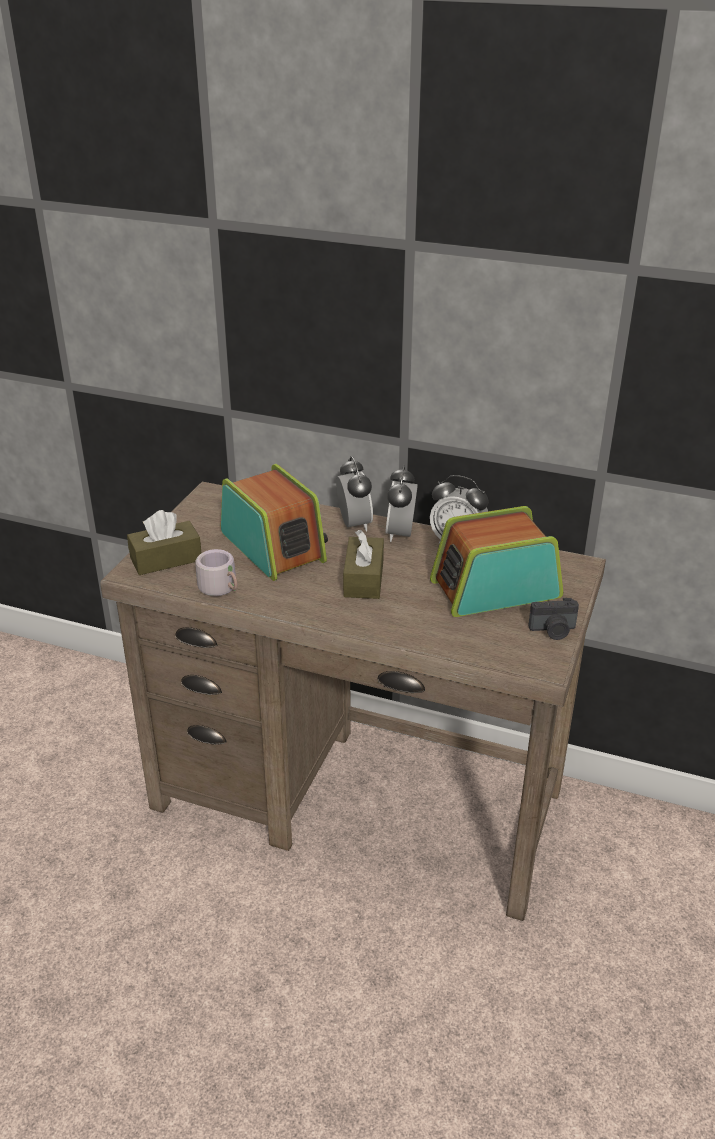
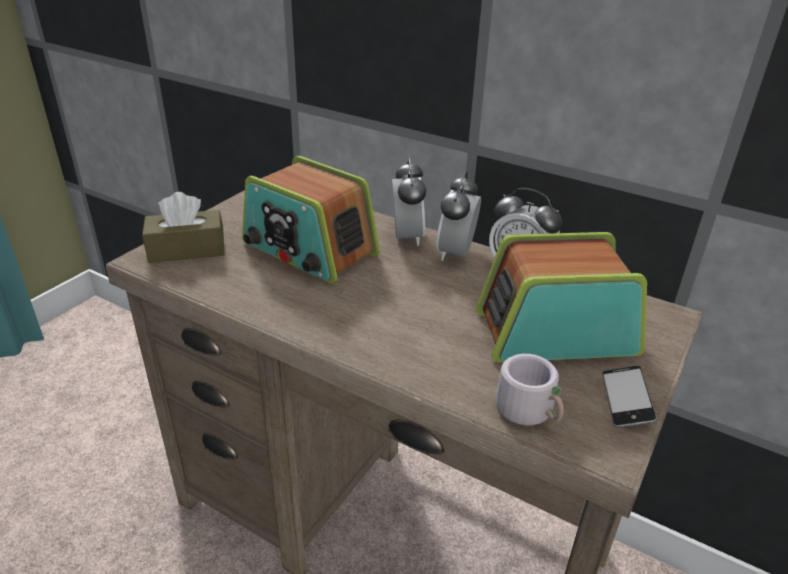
camera: 10 degrees right, 0 degrees up
grey mug [195,549,238,596] -> grey mug moved to [496,354,564,425]
radio [221,464,328,581] -> radio turned 150 degrees clockwise [242,156,380,284]
brown tissue box [343,530,384,599] -> none
camera [528,598,579,640] -> phone [602,366,657,428]

